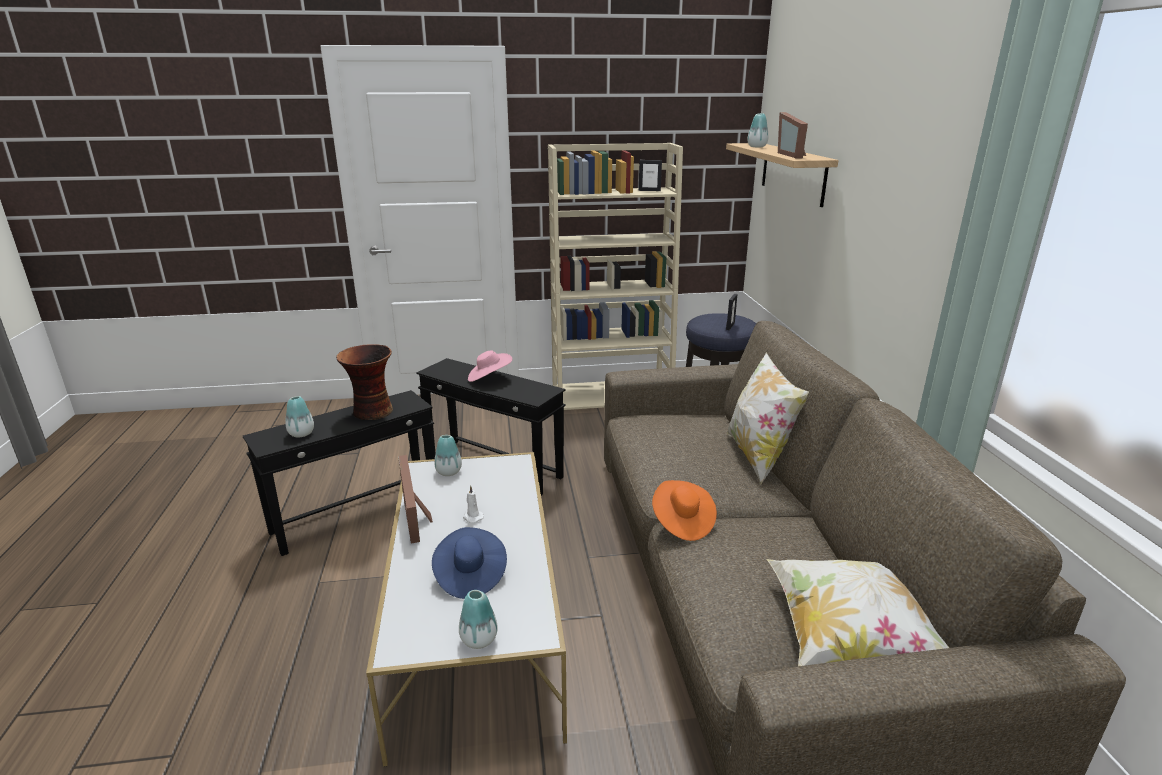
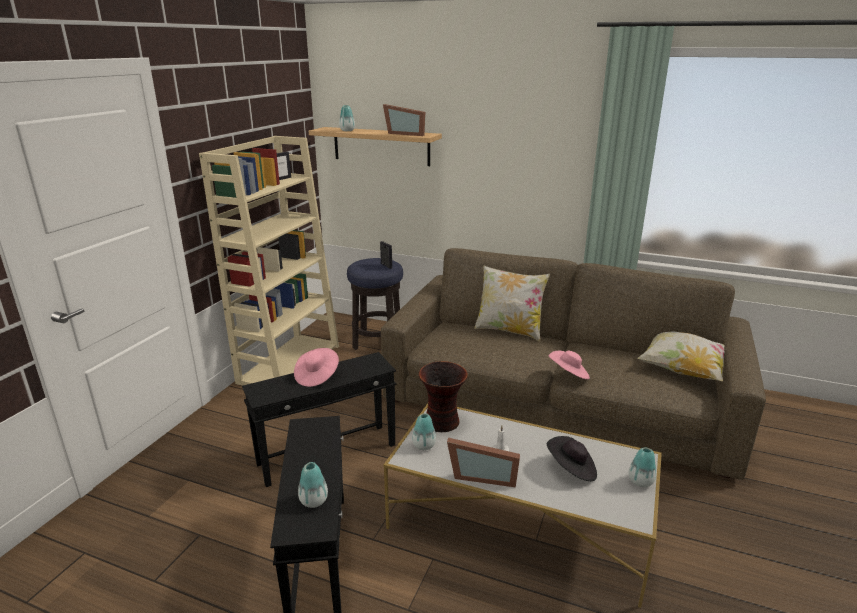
camera: 60 degrees left, 0 degrees up
vase [336,344,393,420] -> vase moved to [419,361,468,432]
blue hat [432,527,507,599] -> black hat [547,436,597,481]
orange hat [652,480,717,541] -> pink hat [549,351,590,379]

